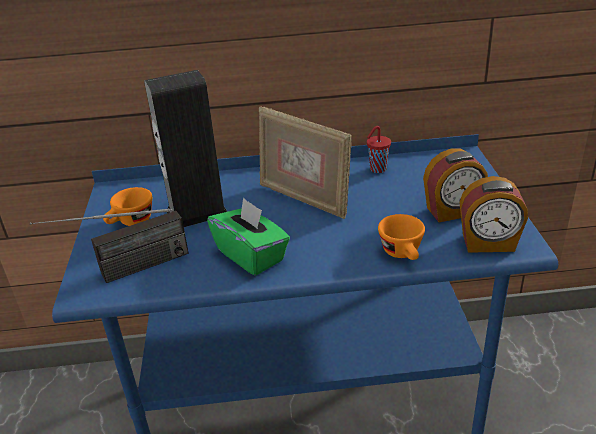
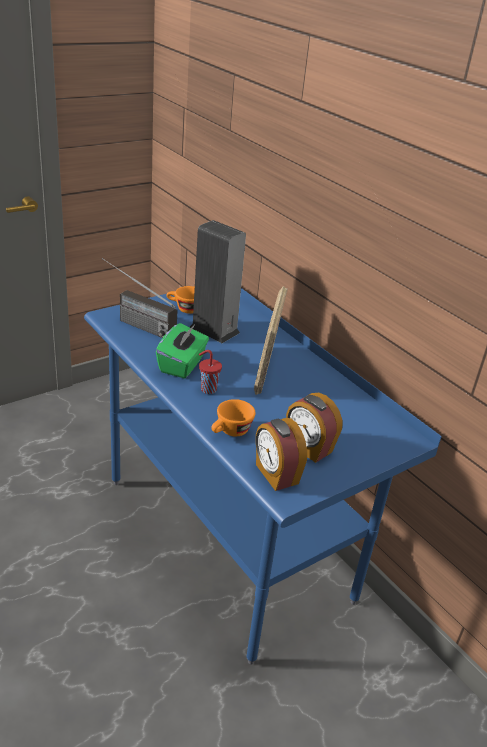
camera: 55 degrees right, 0 degrees up
red cup [367,126,391,173] -> red cup moved to [199,350,222,394]

